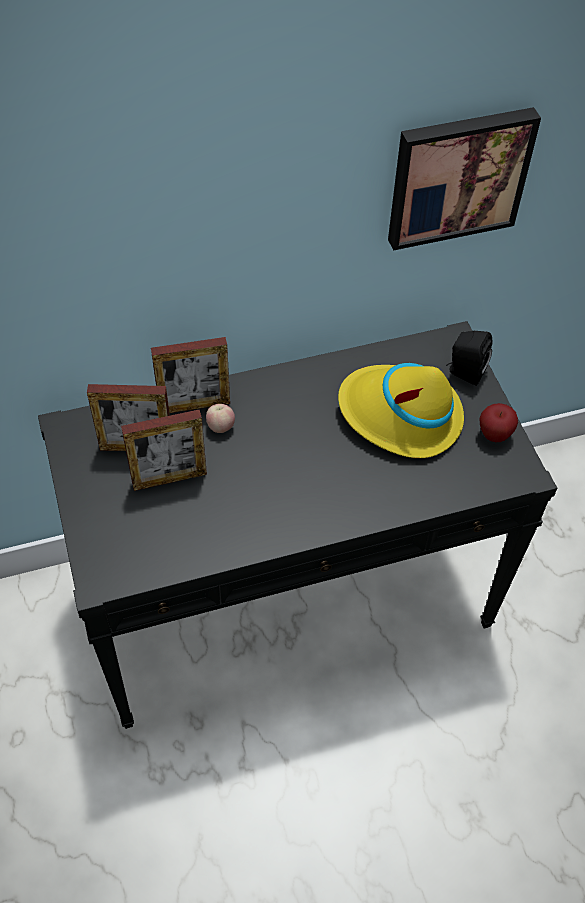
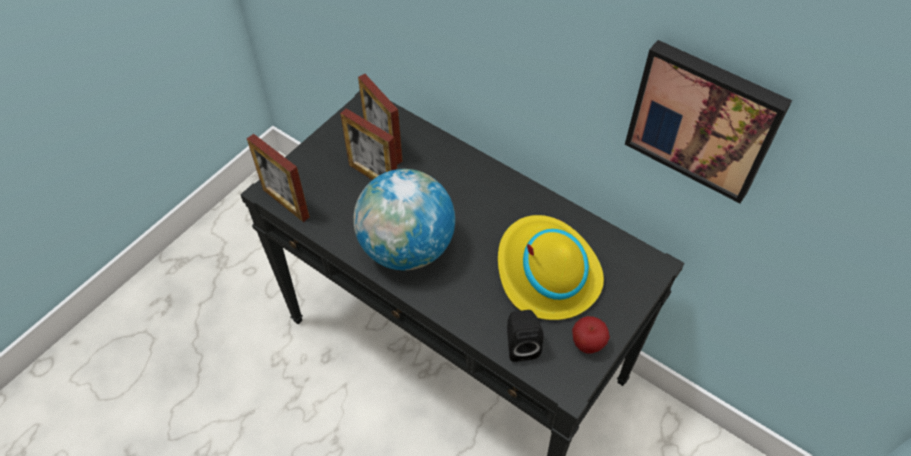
camera: 55 degrees right, 0 degrees up
picture frame [151,337,230,413] -> picture frame moved to [247,134,309,222]
apple [206,404,235,433] -> none
black speaker [446,331,492,386] -> black speaker moved to [507,310,544,362]
none -> globe [353,169,455,270]

